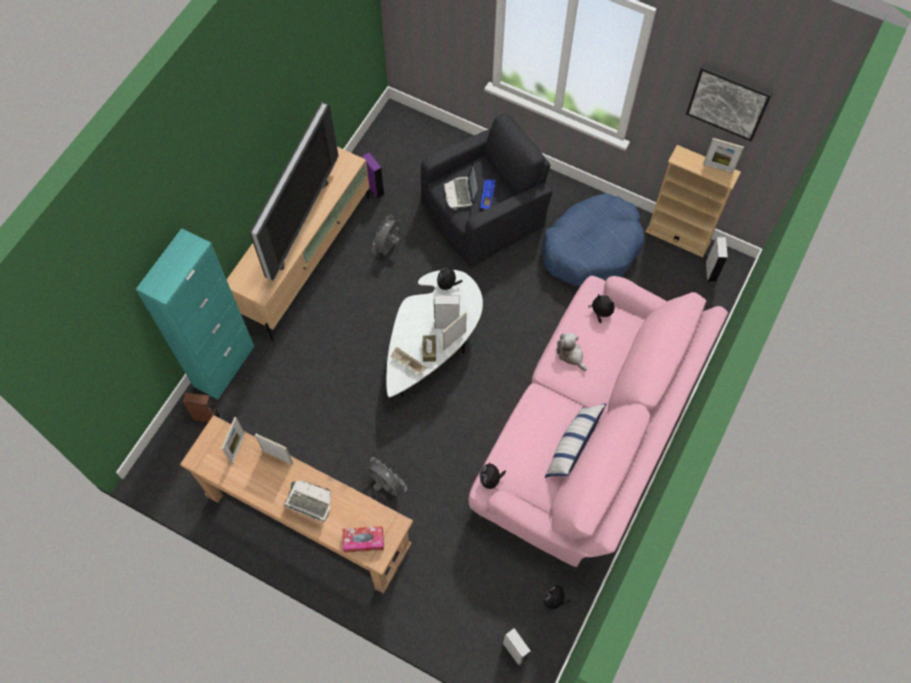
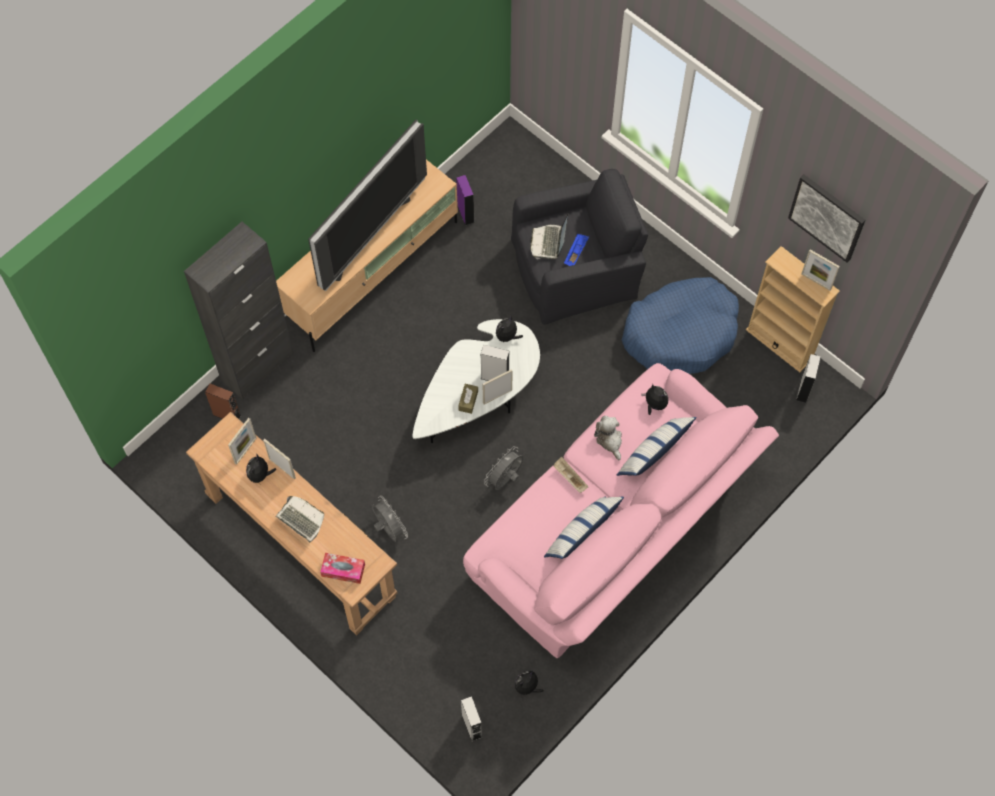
camera: 15 degrees right, 0 degrees up
turquoise cabinet [136,228,254,400] -> black cabinet [184,222,294,400]
grey fan [372,215,400,256] -> grey fan moved to [484,446,524,490]
beige tray [391,347,427,374] -> beige tray moved to [553,457,589,493]
plush toy [480,462,506,491] -> plush toy moved to [246,453,277,483]
none -> pillow [617,417,697,476]

